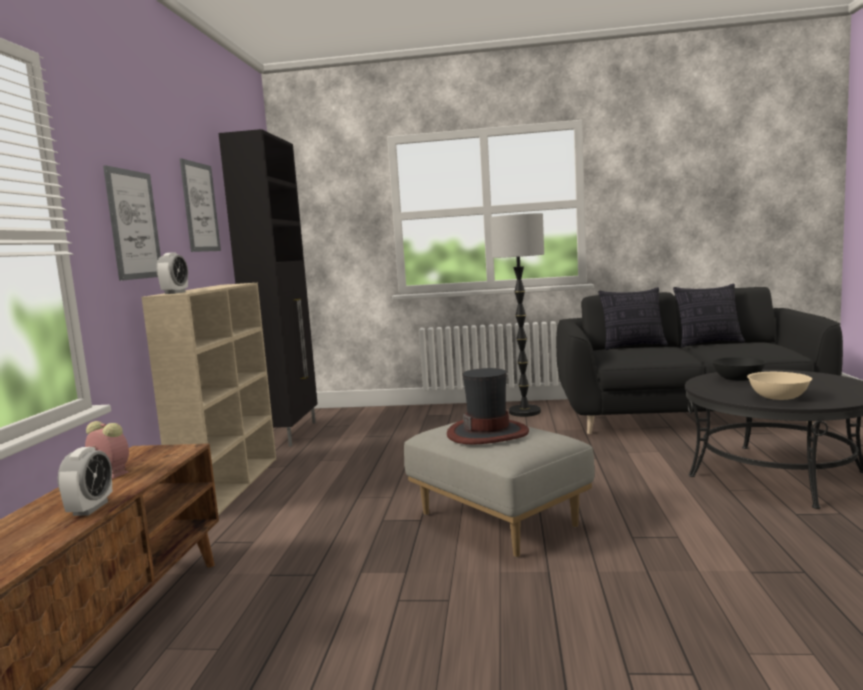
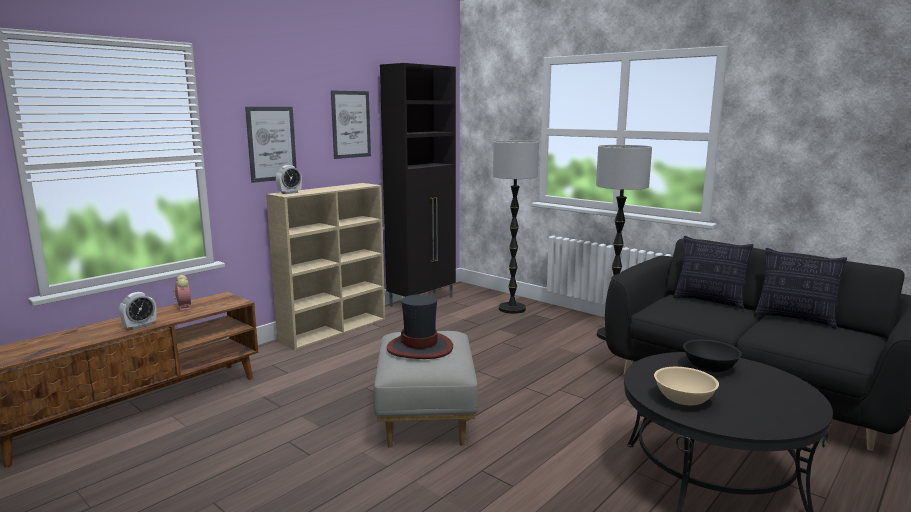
camera: 35 degrees right, 5 degrees up
none -> floor lamp [493,140,539,314]

